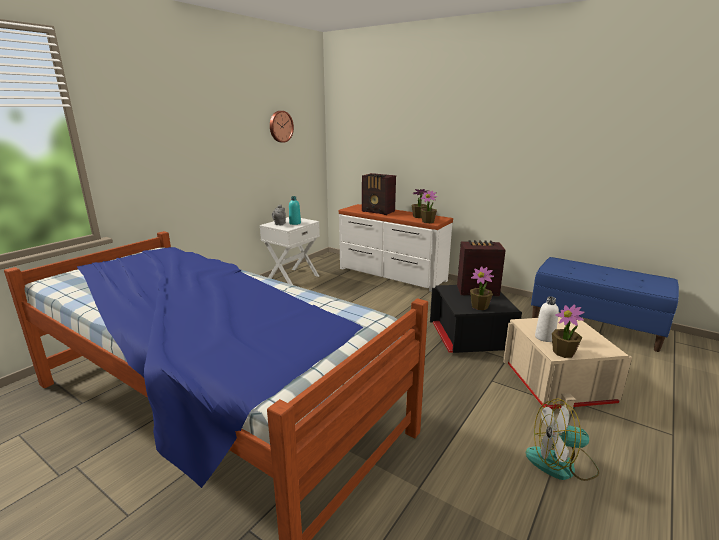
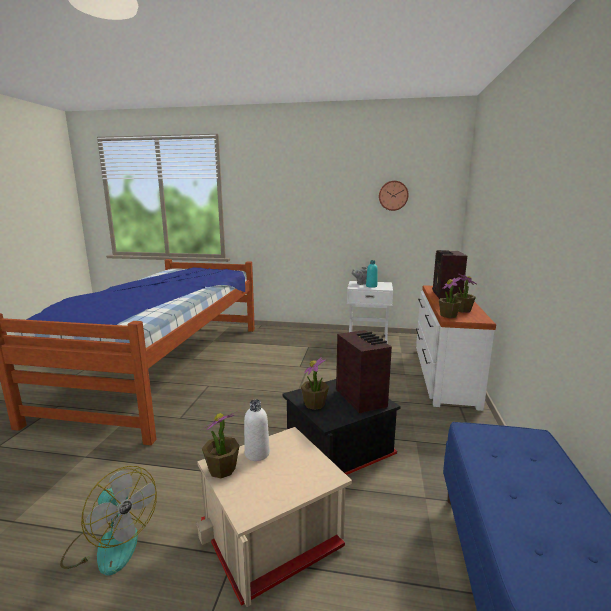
camera: 65 degrees right, 5 degrees down
fan [526,398,599,481] -> fan turned 150 degrees clockwise [60,466,157,576]

